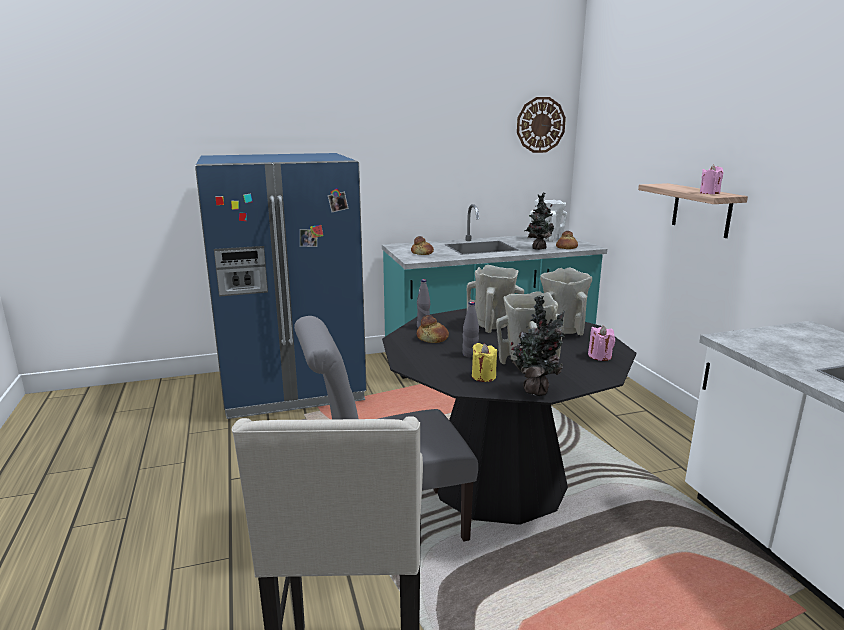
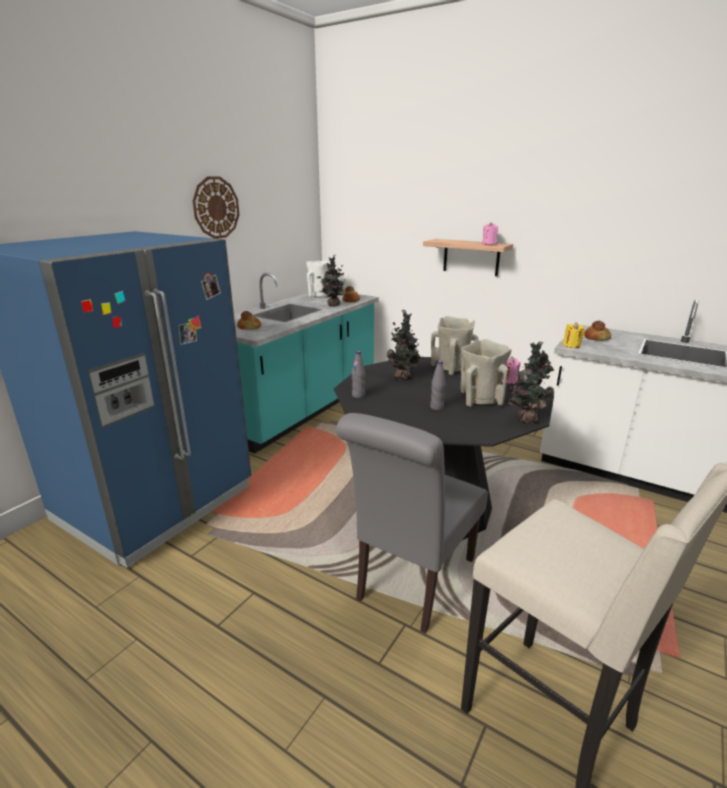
camera: 40 degrees left, 5 degrees up
bread [417,315,449,343] -> bread moved to [584,321,611,341]
beige vase [467,265,524,333] -> potted plant [387,309,424,380]
yellow candle [472,343,497,382] -> yellow candle moved to [563,322,585,348]
wall clock [517,97,566,153] -> wall clock moved to [193,177,239,239]

